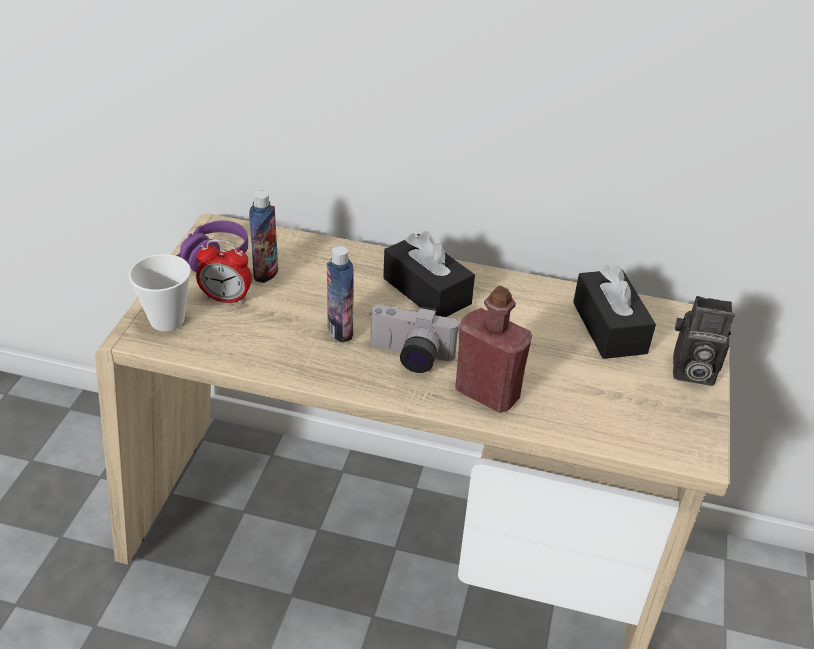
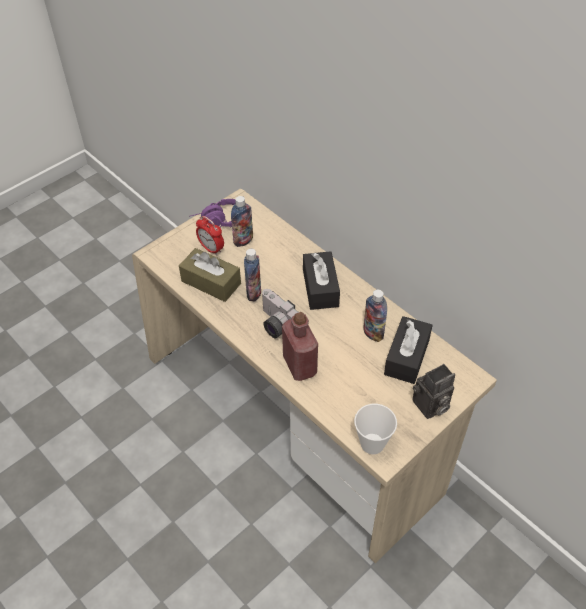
camera: 35 degrees right, 10 degrees up
cup [129,254,191,331] -> cup moved to [354,404,397,454]
camera [673,296,735,386] -> camera turned 75 degrees counterclockwise [412,364,455,419]
none -> brown tissue box [179,248,241,302]
none -> bottle [363,290,387,342]

